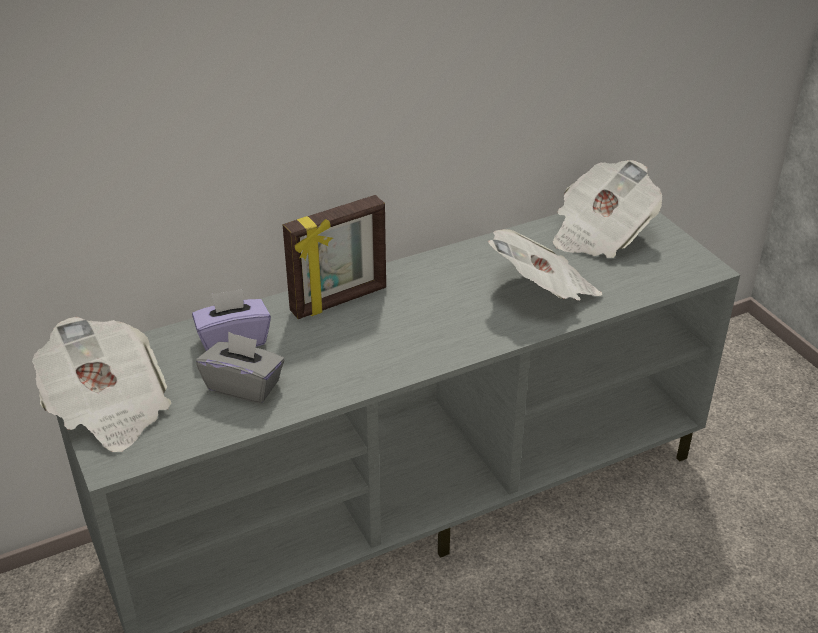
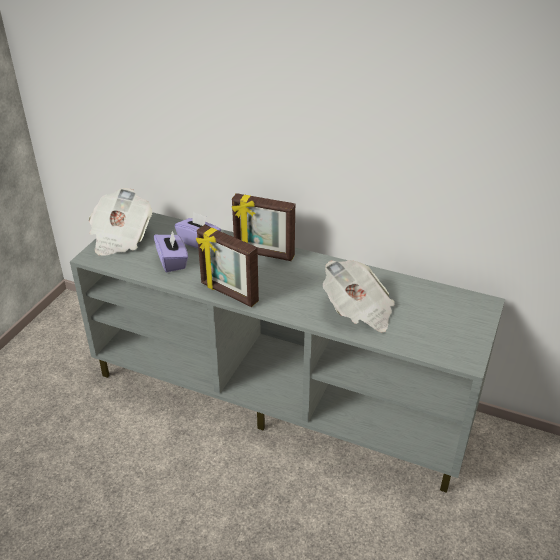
camera: 50 degrees right, 0 degrees up
grey tissue box [196,331,284,403] -> purple tissue box [154,230,188,272]
newspaper [553,160,662,258] -> none
none -> picture frame [196,225,259,307]

